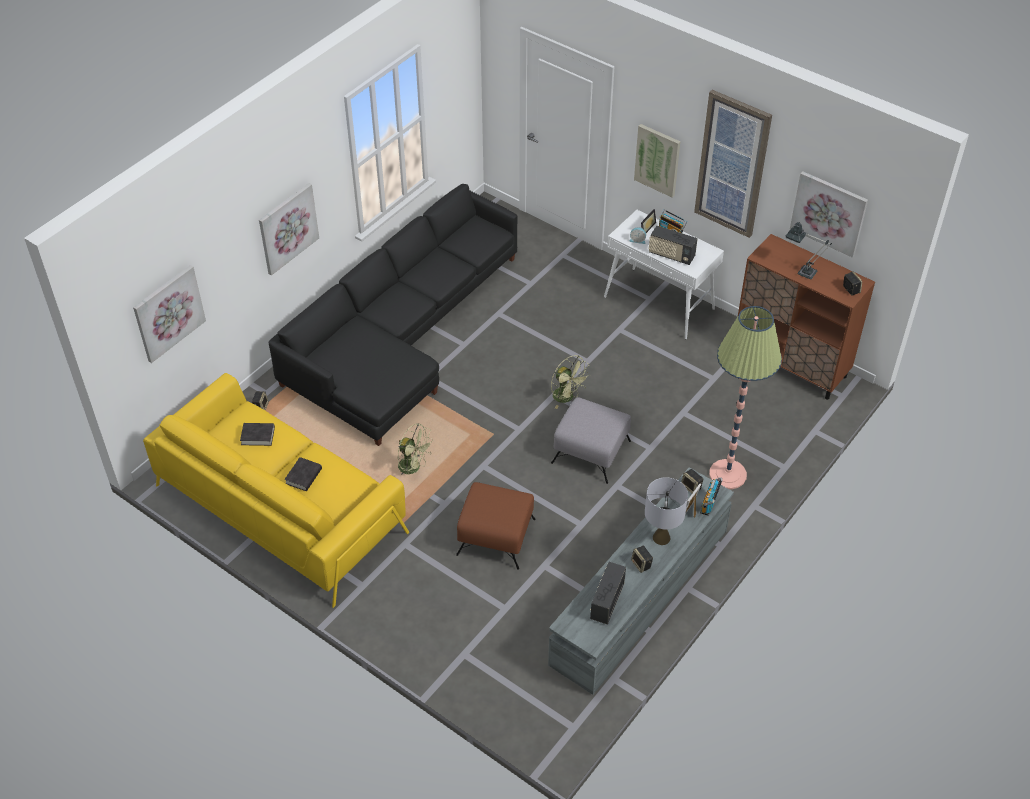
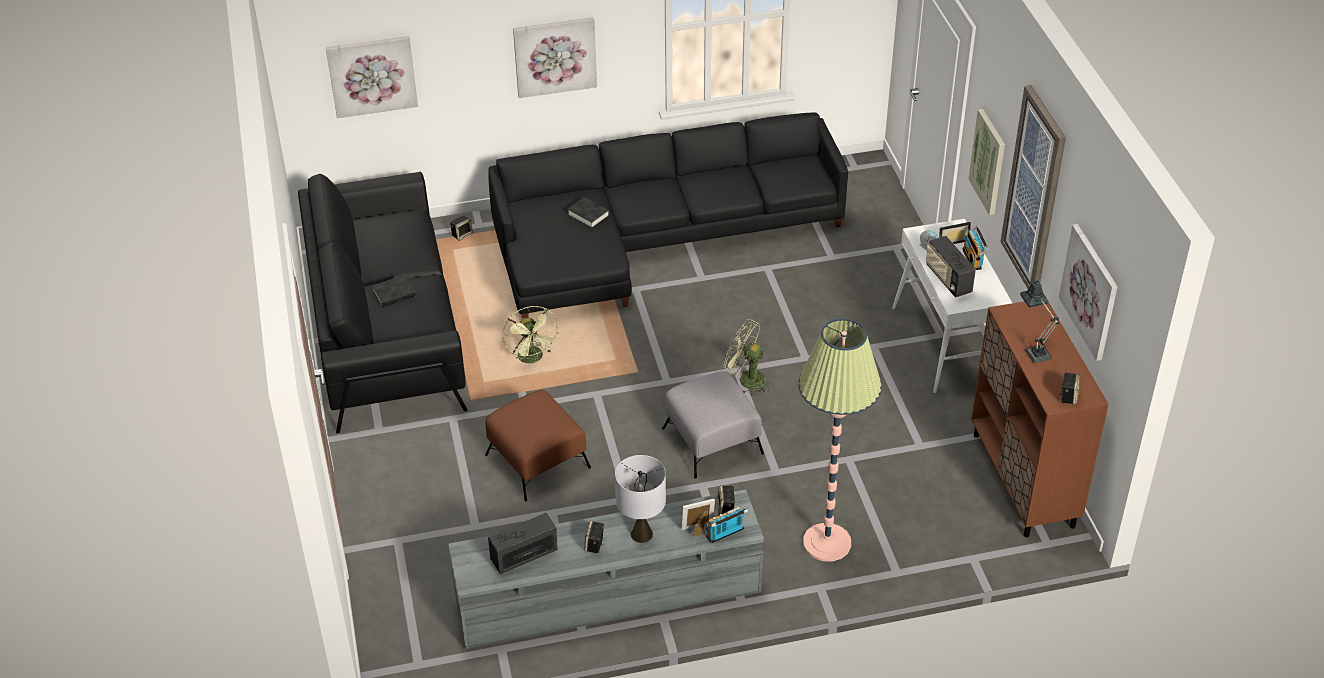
camera: 40 degrees right, 5 degrees down
yellow sofa [143,373,409,608] -> black sofa [298,172,468,433]
black book [240,423,275,446] -> black book moved to [568,197,610,228]
green fan [551,355,590,409] -> green fan turned 120 degrees clockwise [724,319,768,396]

